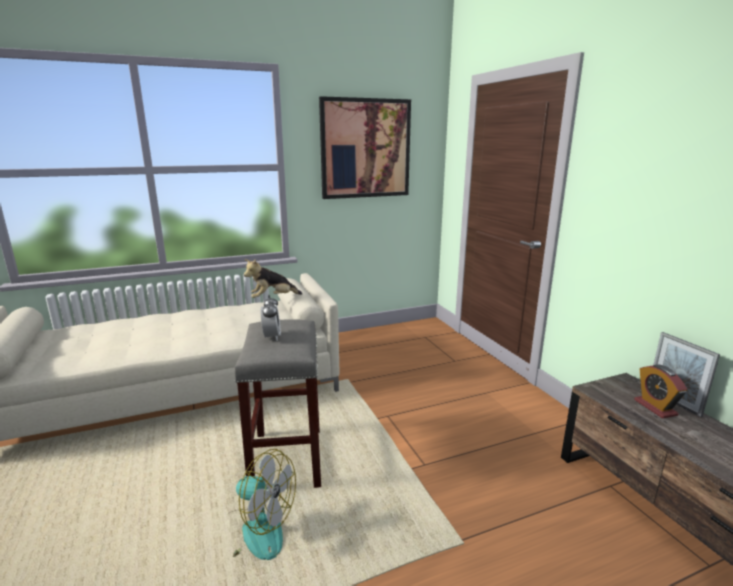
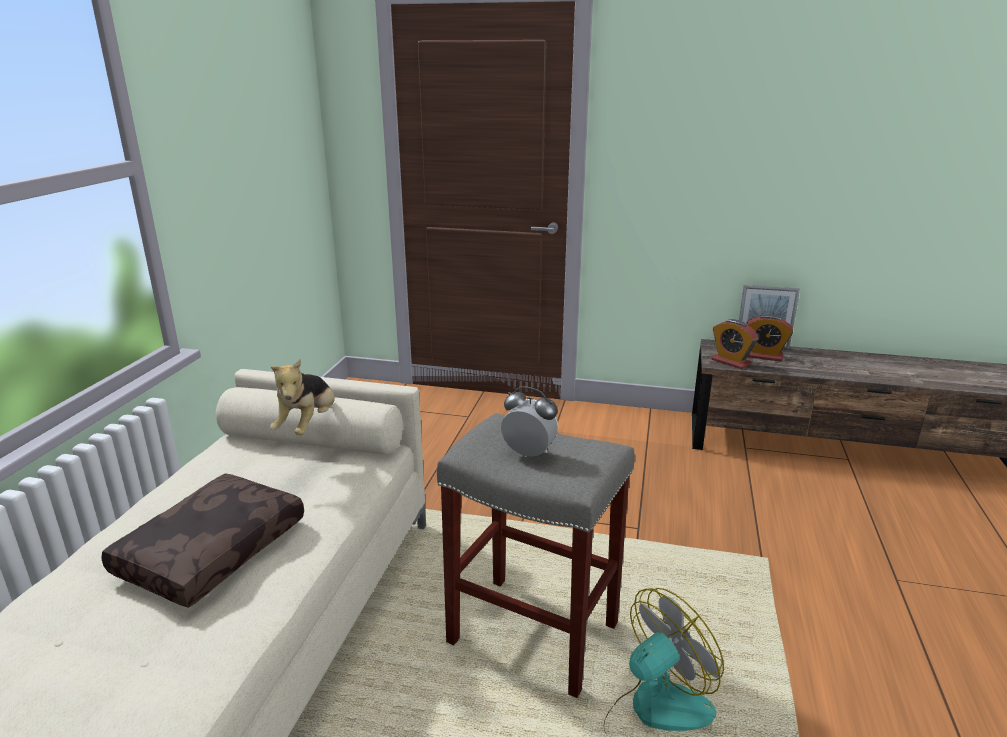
camera: 55 degrees left, 5 degrees up
picture [319,96,411,199] -> none
none -> brown pillow [101,473,304,608]
none -> alarm clock [711,319,759,369]

